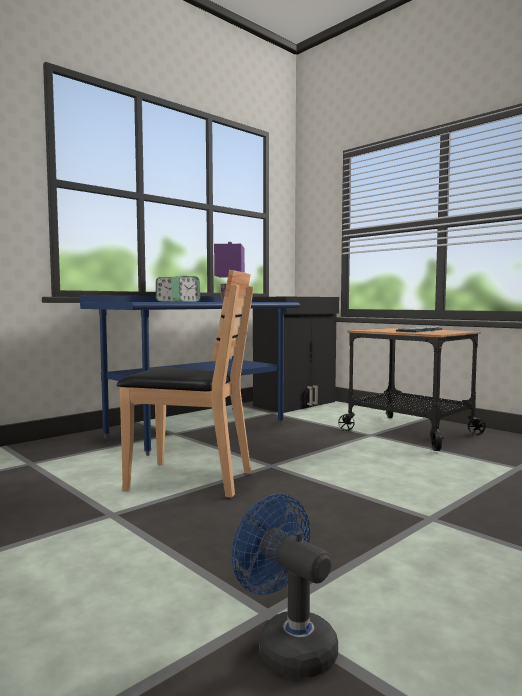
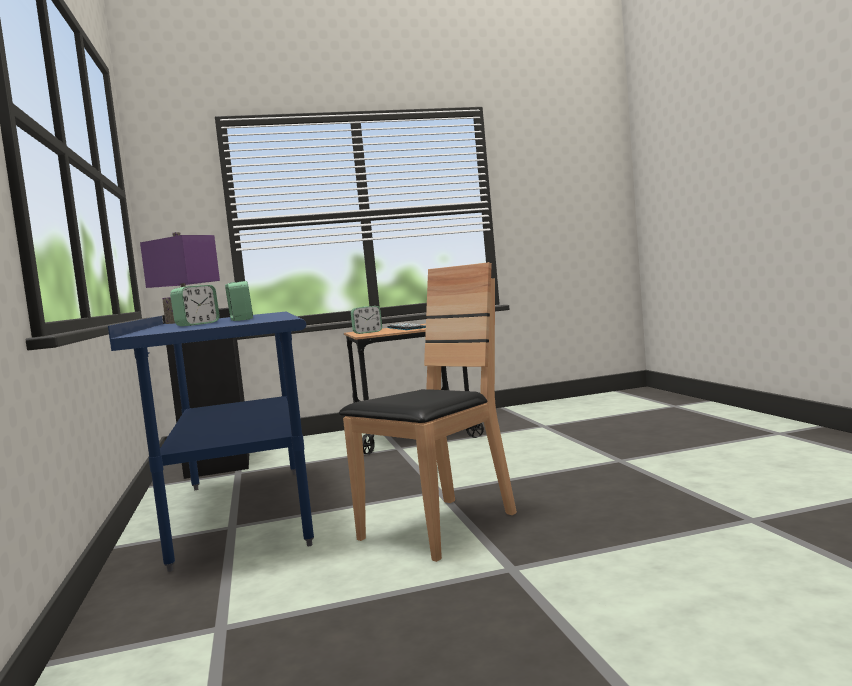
camera: 60 degrees left, 0 degrees up
blue fan [231,494,338,678] -> none
none -> alarm clock [351,306,382,334]

